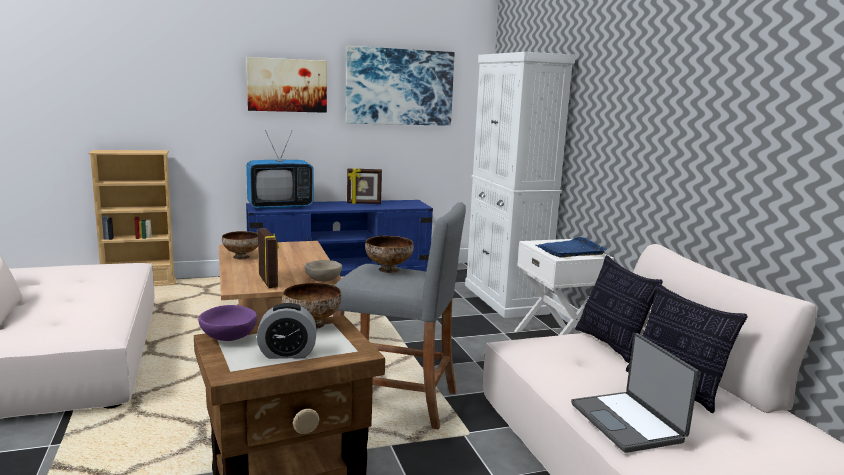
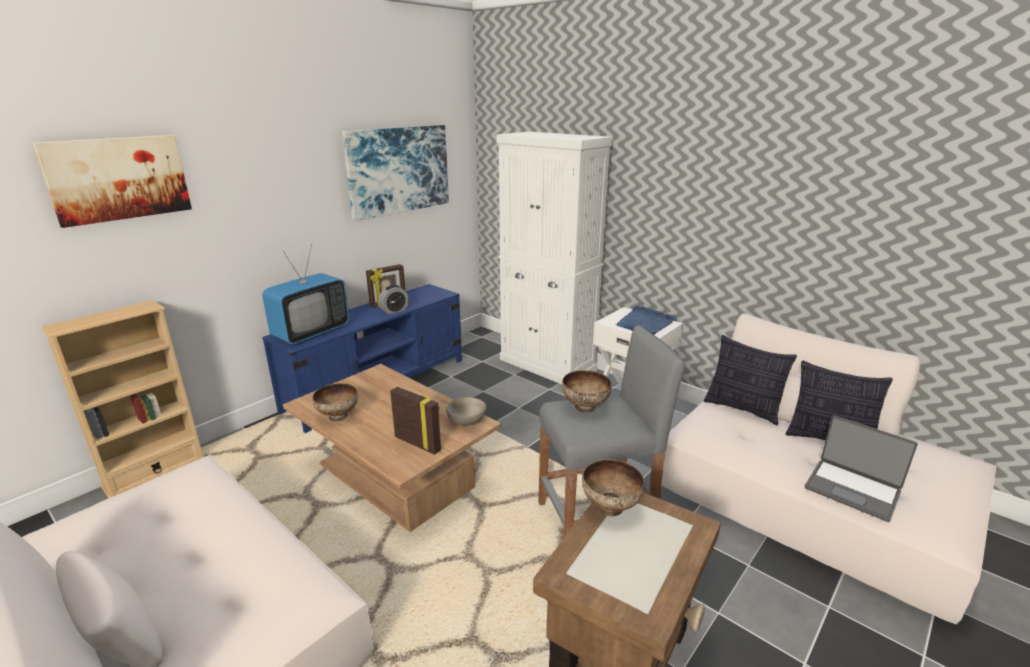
camera: 30 degrees left, 10 degrees up
purple bowl [198,305,257,341] -> none
picture [246,57,327,113] -> picture moved to [33,135,192,228]
alarm clock [257,303,317,359] -> alarm clock moved to [379,285,409,314]

